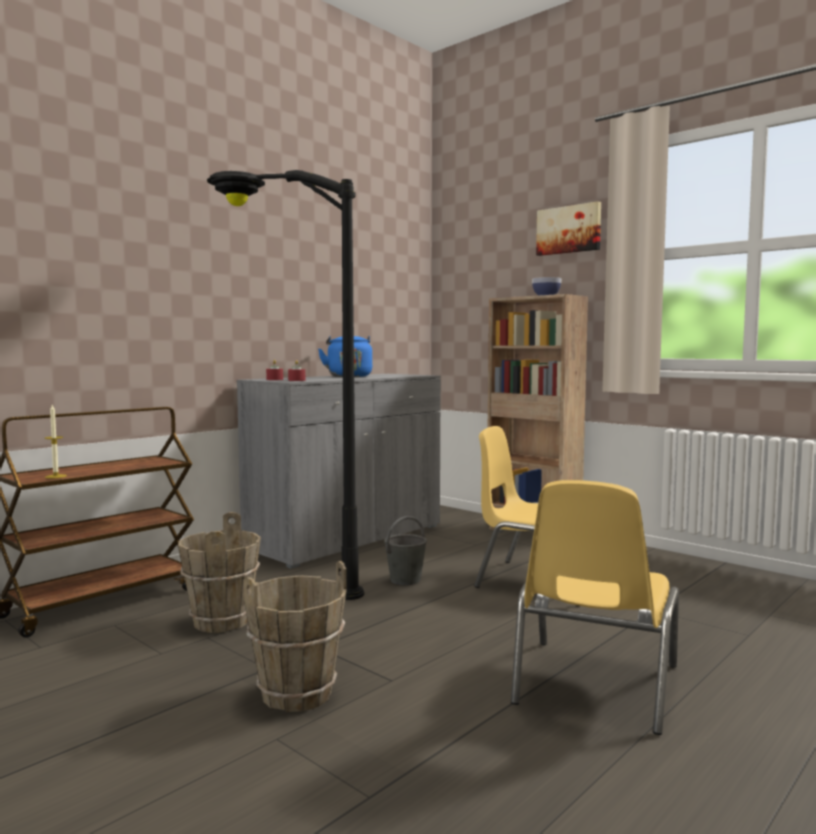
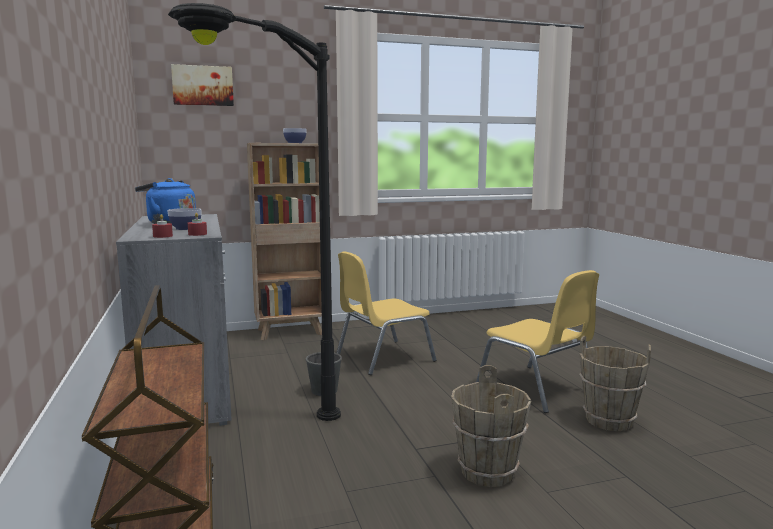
camera: 60 degrees left, 5 degrees up
candle [45,405,67,479] -> none
brown bucket [178,512,261,633] -> brown bucket moved to [579,336,651,431]
picture [536,201,601,256] -> picture moved to [171,64,234,106]
none -> bowl [167,208,201,230]

